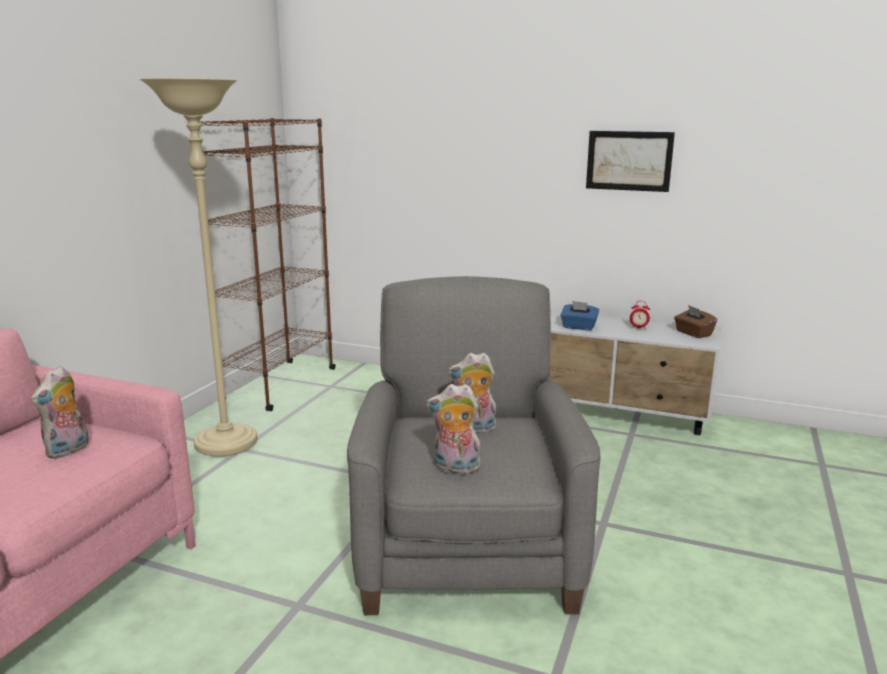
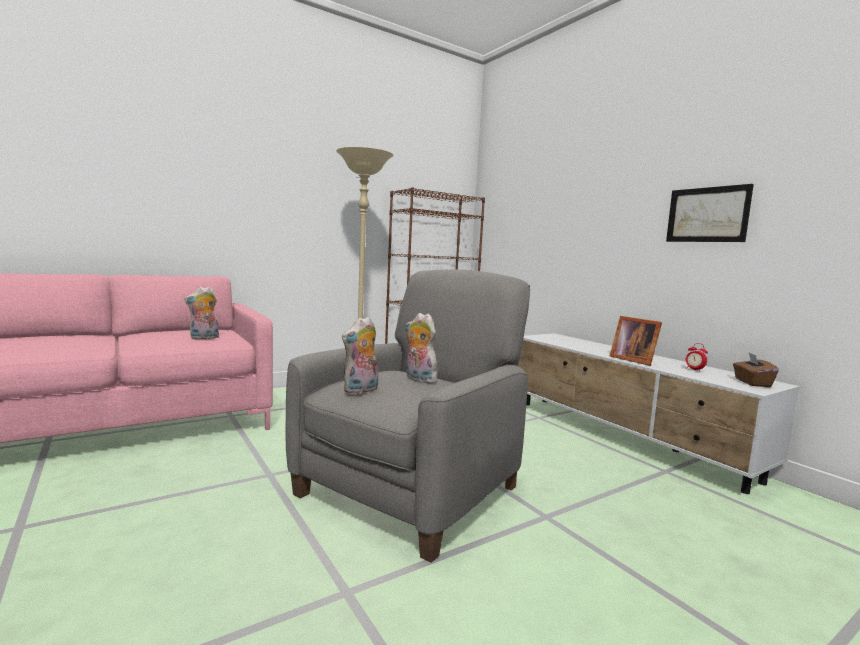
camera: 35 degrees right, 10 degrees down
plush toy [426,384,482,473] -> plush toy turned 90 degrees counterclockwise [342,317,378,394]
blue tissue box [560,301,599,331] -> picture frame [610,316,662,366]

